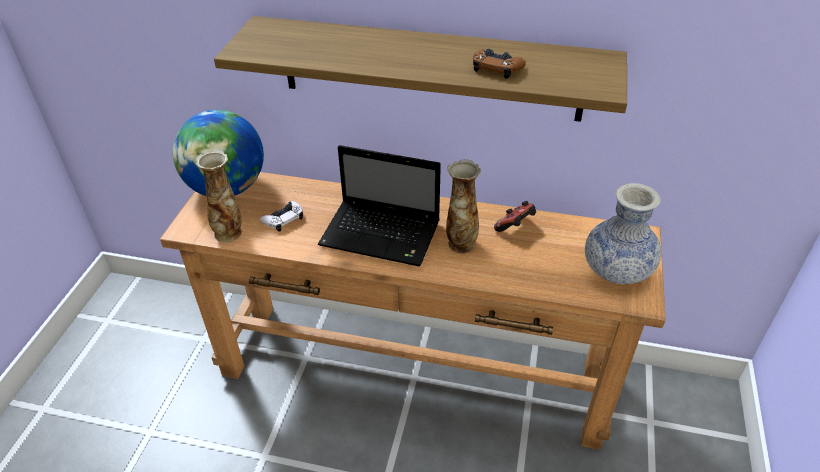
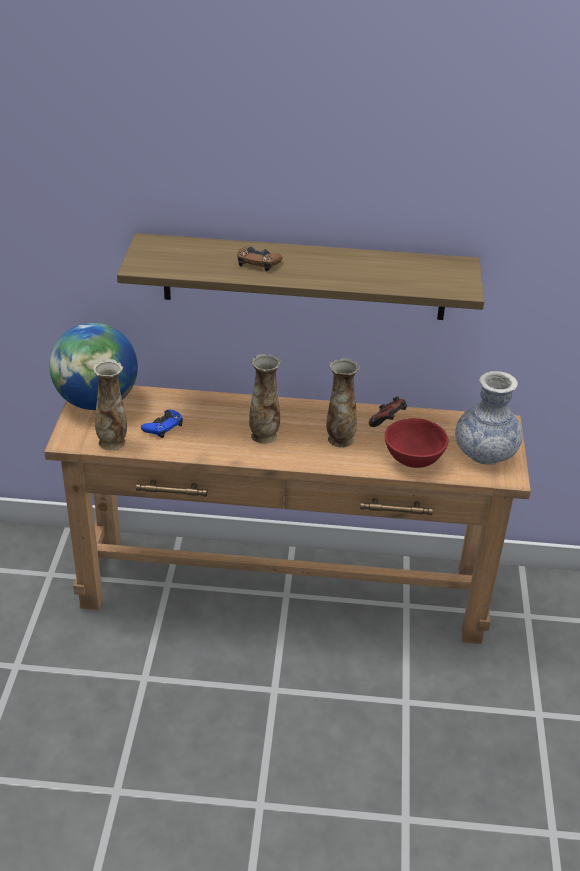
camera: 10 degrees left, 5 degrees down
white game controller [260,201,303,232] -> blue game controller [141,410,183,438]
laptop [318,145,441,267] -> vase [249,354,281,444]
brown game controller [473,48,526,79] -> brown game controller moved to [237,246,283,271]
none -> red bowl [385,418,449,468]

